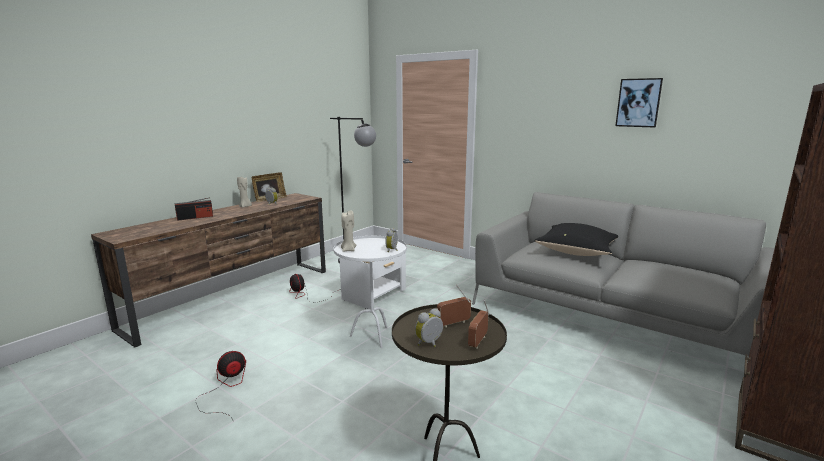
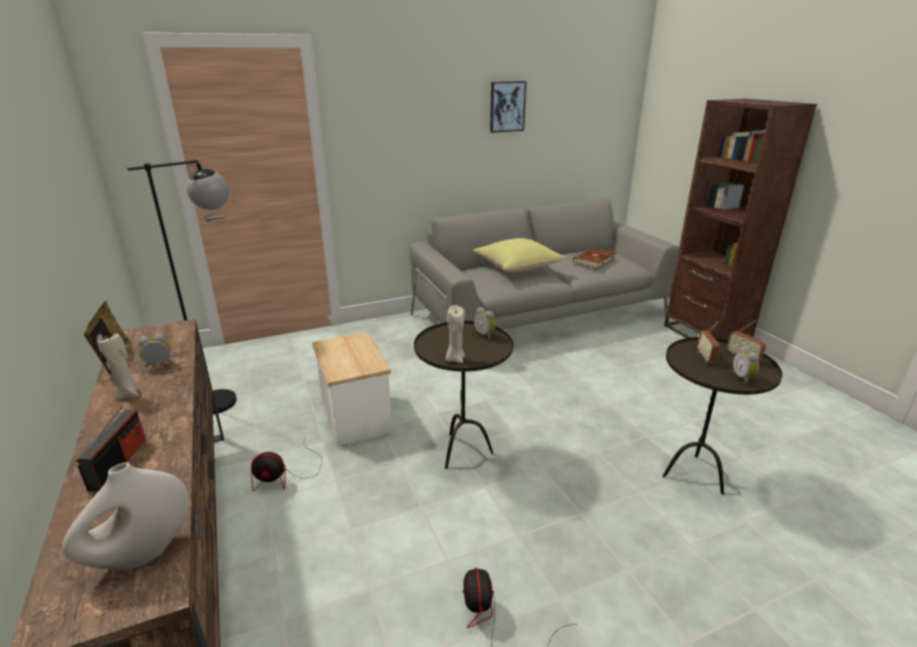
camera: 60 degrees left, 10 degrees up
white side table [333,236,407,348] -> brown side table [414,321,513,469]
black pillow [535,223,618,256] -> yellow pillow [473,238,566,272]
none -> white vase [62,462,189,570]
none -> brown book [573,248,617,268]

